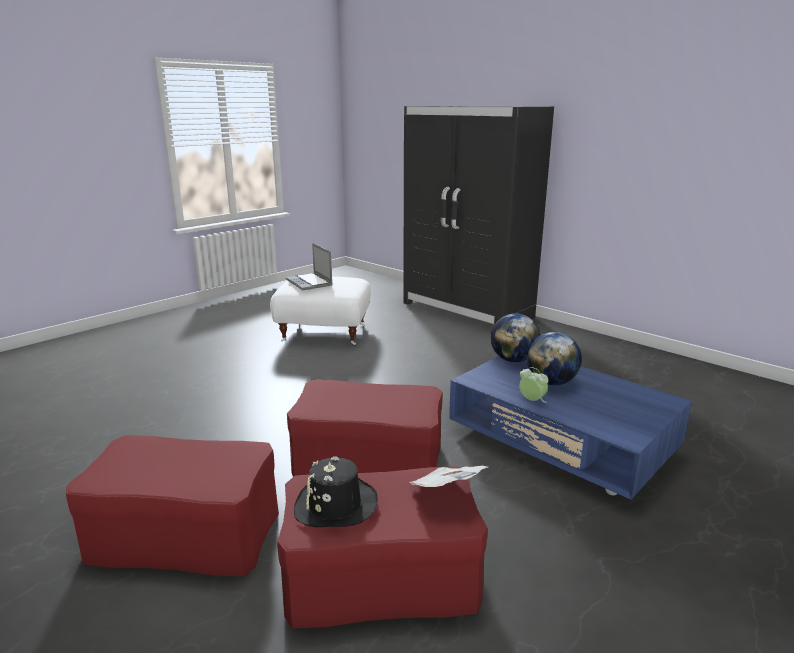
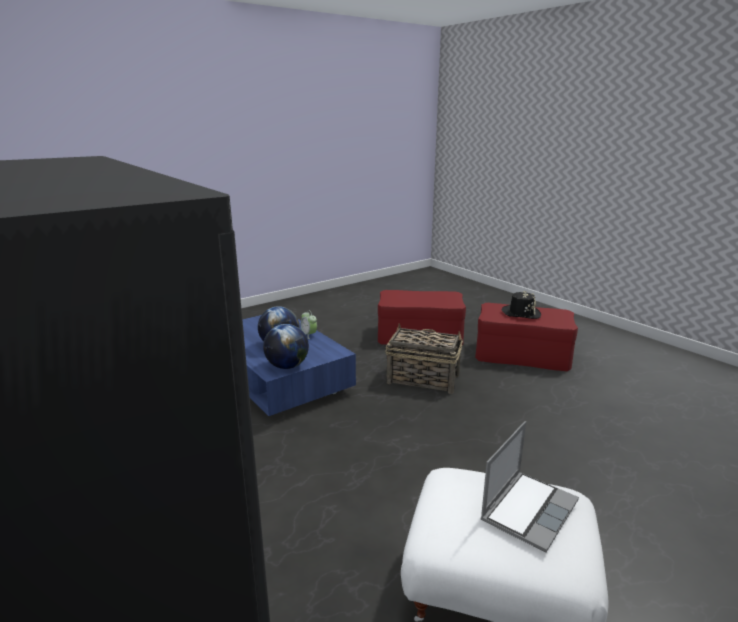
camera: 170 degrees left, 0 degrees up
laptop [286,243,333,290] -> laptop turned 60 degrees clockwise [480,421,579,552]
red ottoman [287,379,443,476] -> basket [386,323,463,394]
black hat [294,456,378,527] -> black hat moved to [502,291,541,319]
newspaper [409,466,488,487] -> none

